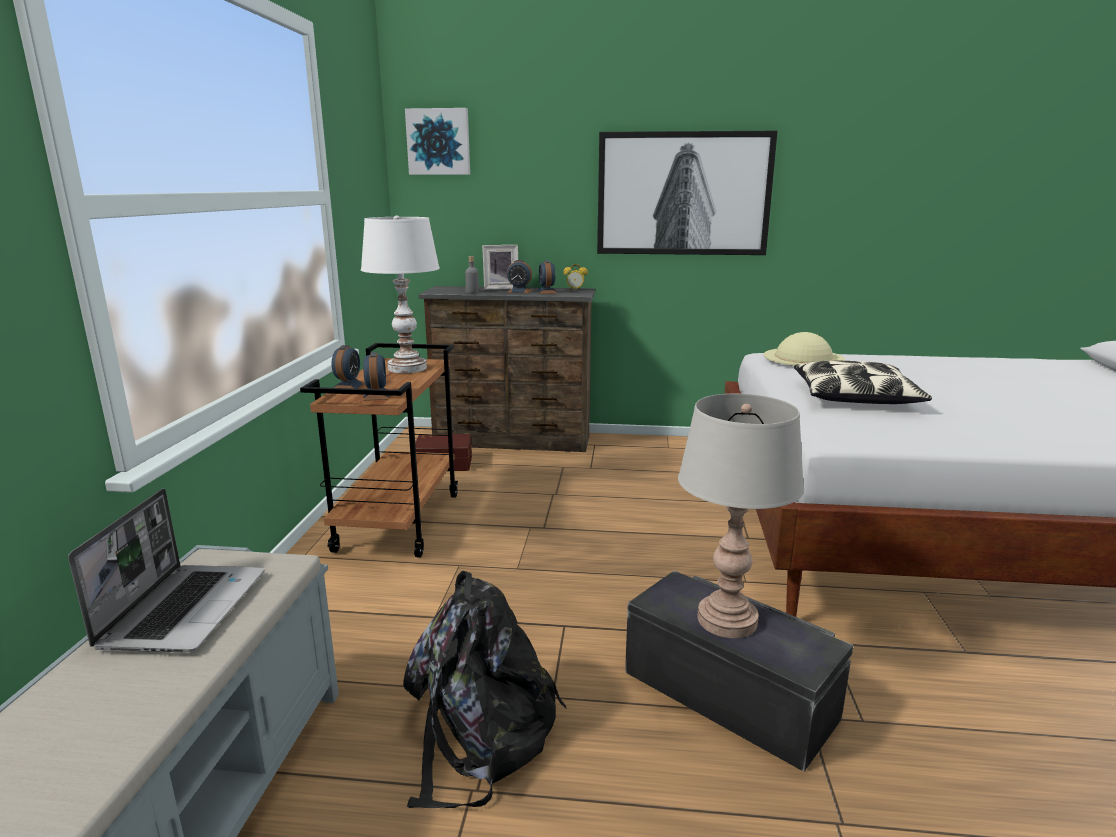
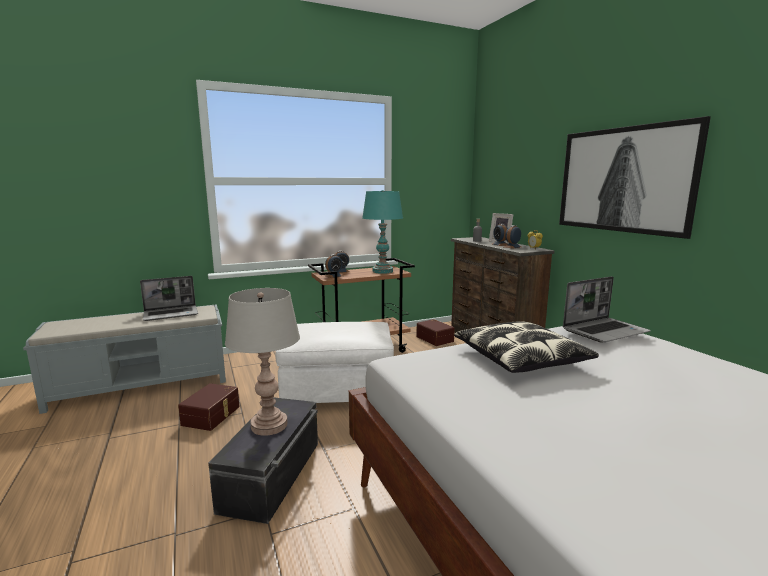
camera: 60 degrees right, 5 degrees down
white table lamp [361,215,440,373] -> turquoise table lamp [362,190,403,274]
black backpack [403,571,567,808] -> brown storage box [178,383,240,431]
picture [405,108,470,175] -> none
beige hat [764,332,845,366] -> laptop [563,276,651,342]
none -> white ottoman [275,322,394,403]

